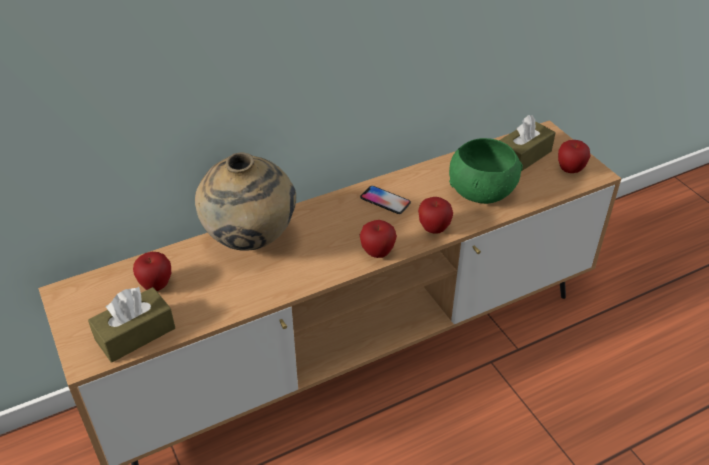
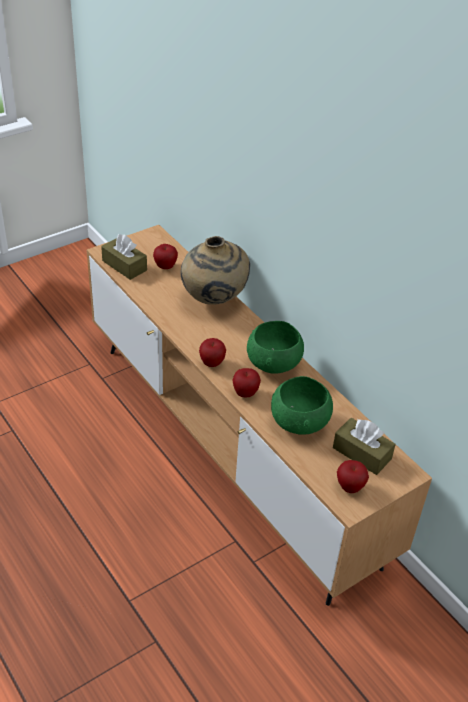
camera: 80 degrees right, 0 degrees up
phone [360,186,411,214] -> green bowl [247,321,304,374]

